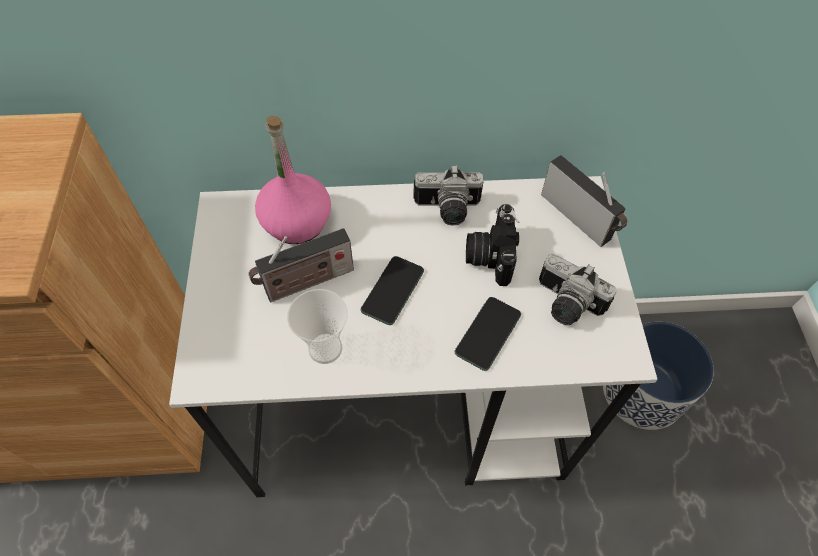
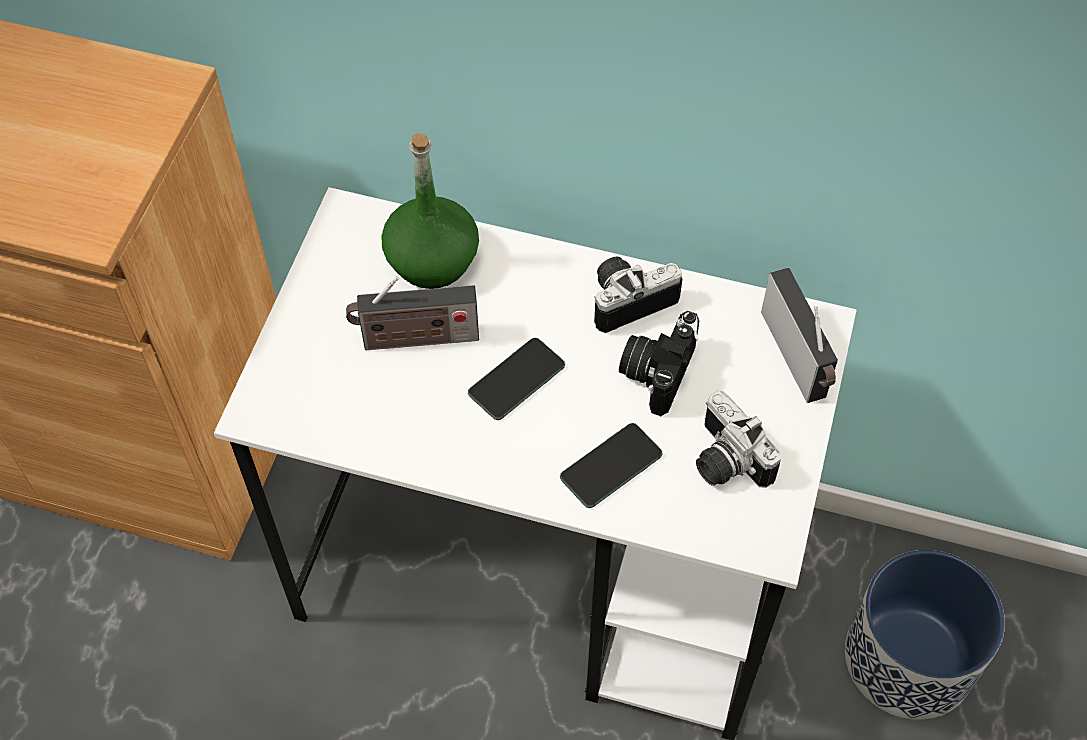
camera: 20 degrees right, 0 degrees up
pink bottle [255,116,331,244] -> green bottle [381,133,479,289]
cup [287,289,348,364] -> none
camera [413,165,484,225] -> camera turned 135 degrees clockwise [594,257,683,333]

